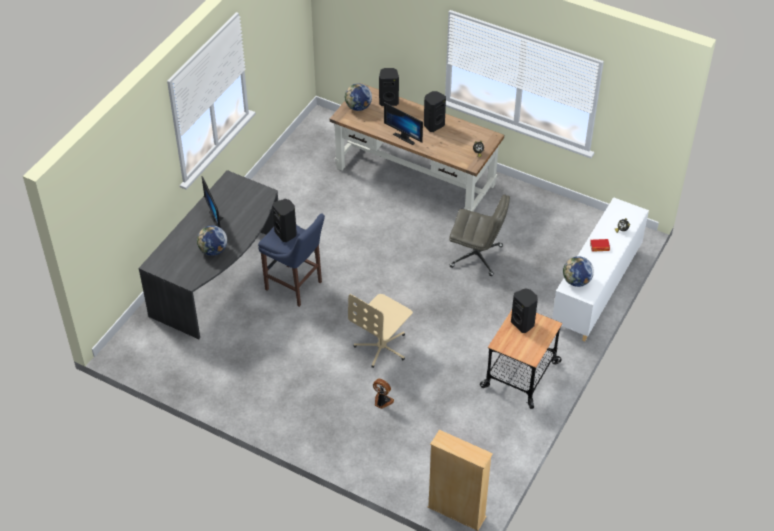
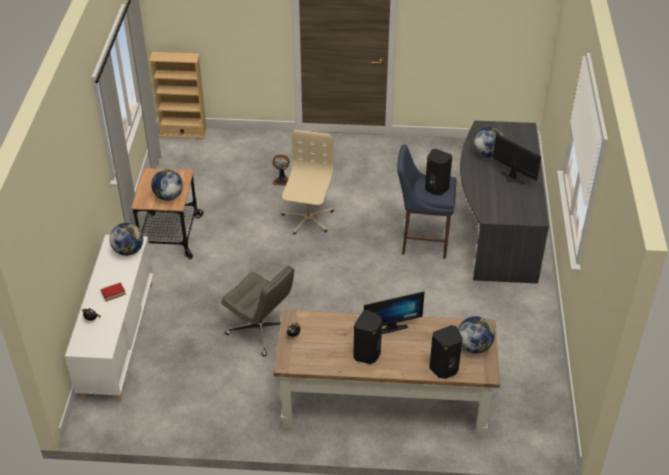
camera: 155 degrees right, 5 degrees down
monitor [384,102,423,145] -> monitor turned 150 degrees clockwise [364,291,425,334]
grey office chair [449,195,510,276] -> grey office chair turned 135 degrees counterclockwise [221,266,294,357]
black speaker [511,288,538,333] -> globe [151,169,183,201]

